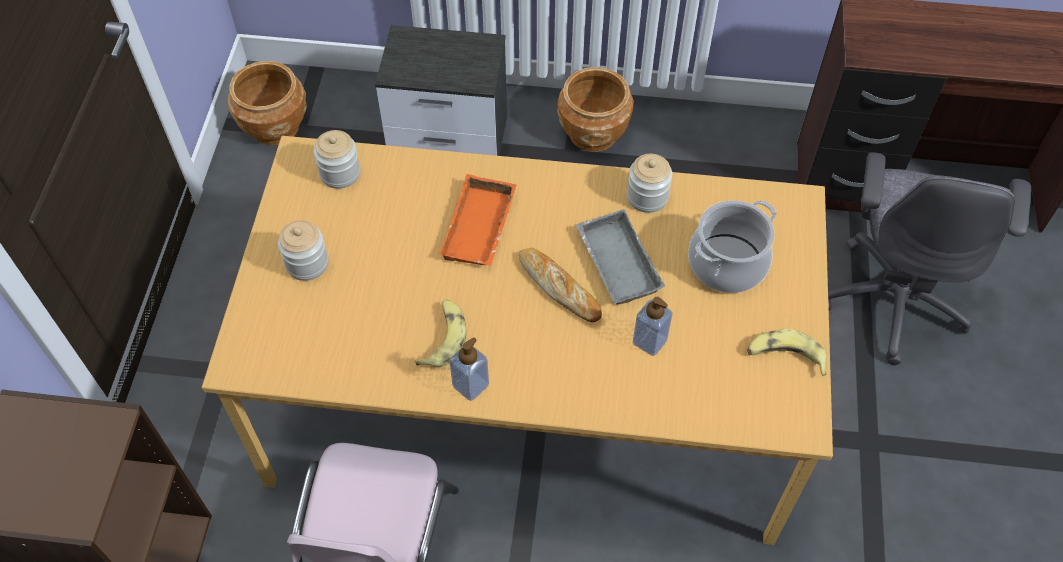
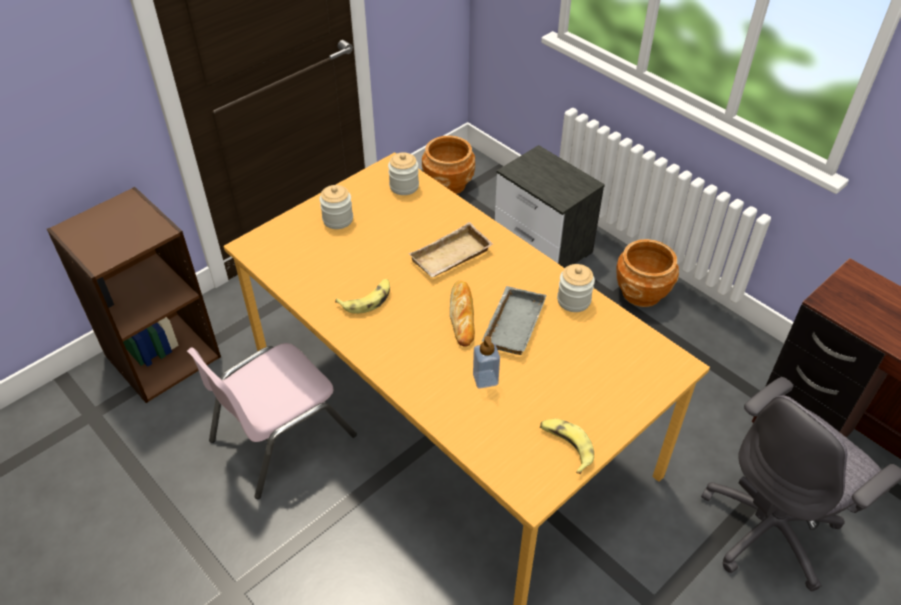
camera: 40 degrees right, 10 degrees down
orange tray [439,174,517,266] -> beige tray [409,222,493,277]
soap dispenser [449,337,489,401] -> none
cooking pot [688,200,777,293] -> none

